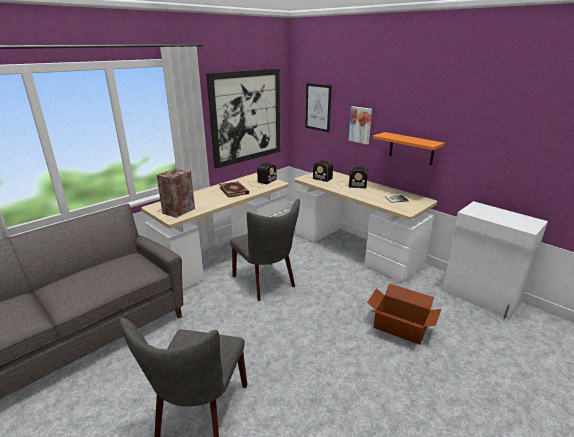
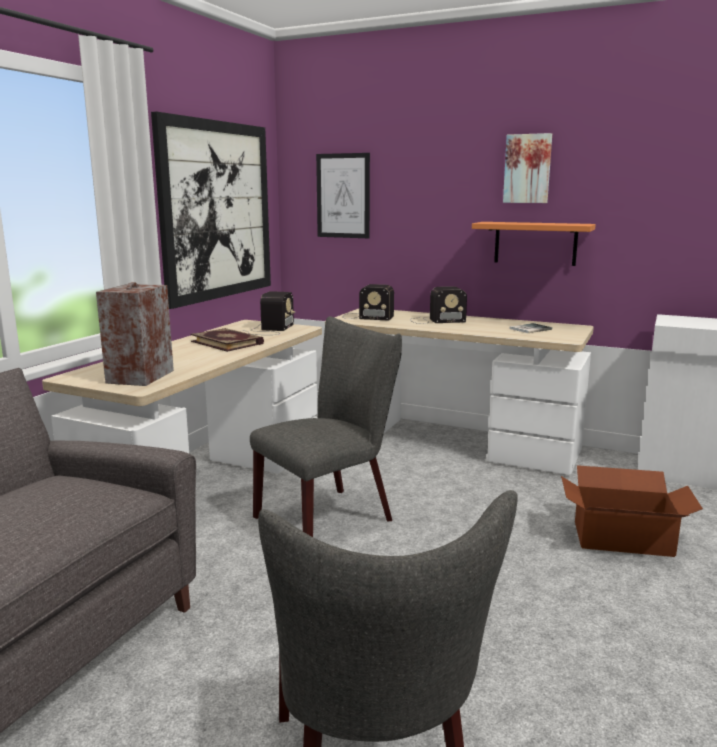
camera: 20 degrees left, 10 degrees down
grey chair [230,199,300,301] -> grey chair turned 75 degrees counterclockwise [250,316,402,537]
picture [349,106,372,144] -> picture moved to [503,133,552,203]

